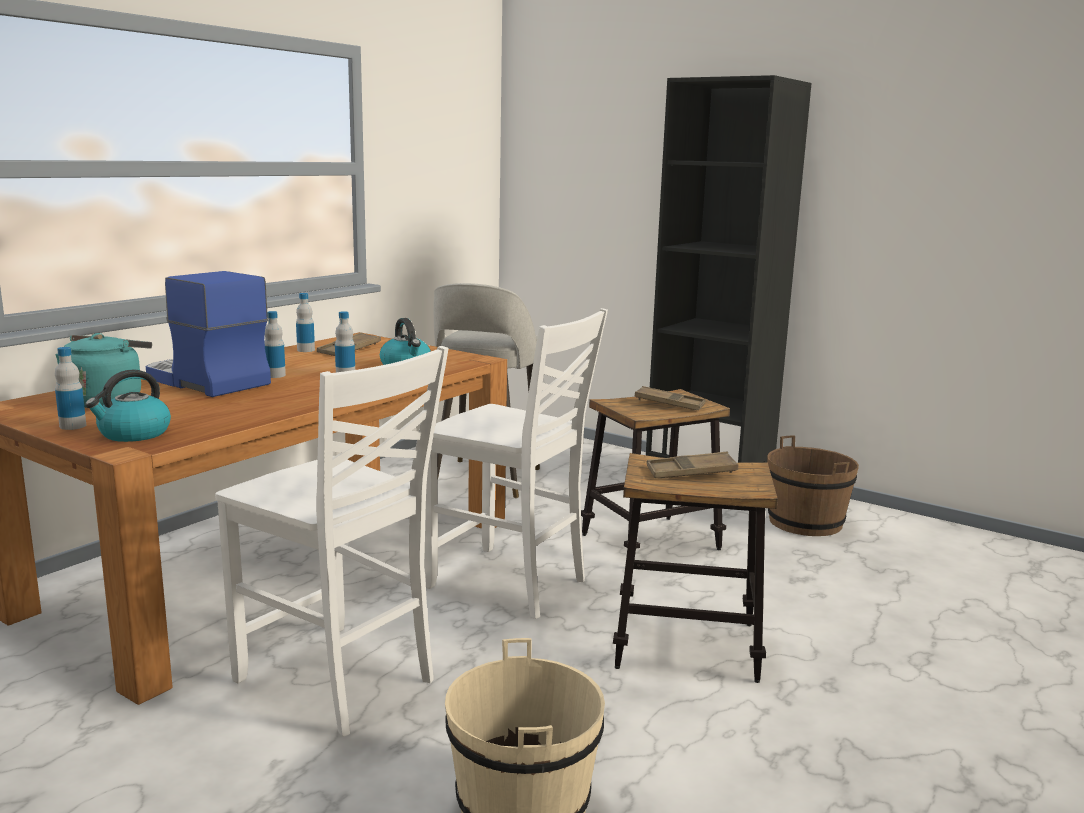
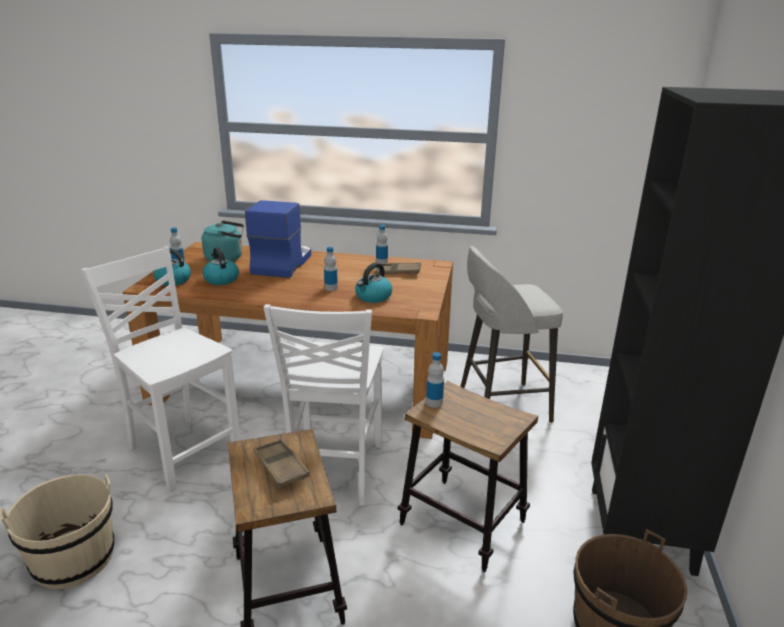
camera: 65 degrees right, 10 degrees up
white chair [215,346,449,737] -> white chair turned 120 degrees clockwise [81,247,241,492]
bottle [265,311,286,378] -> bottle moved to [426,352,444,408]
brown tray [635,386,705,410] -> none
none -> kettle [202,247,239,285]

